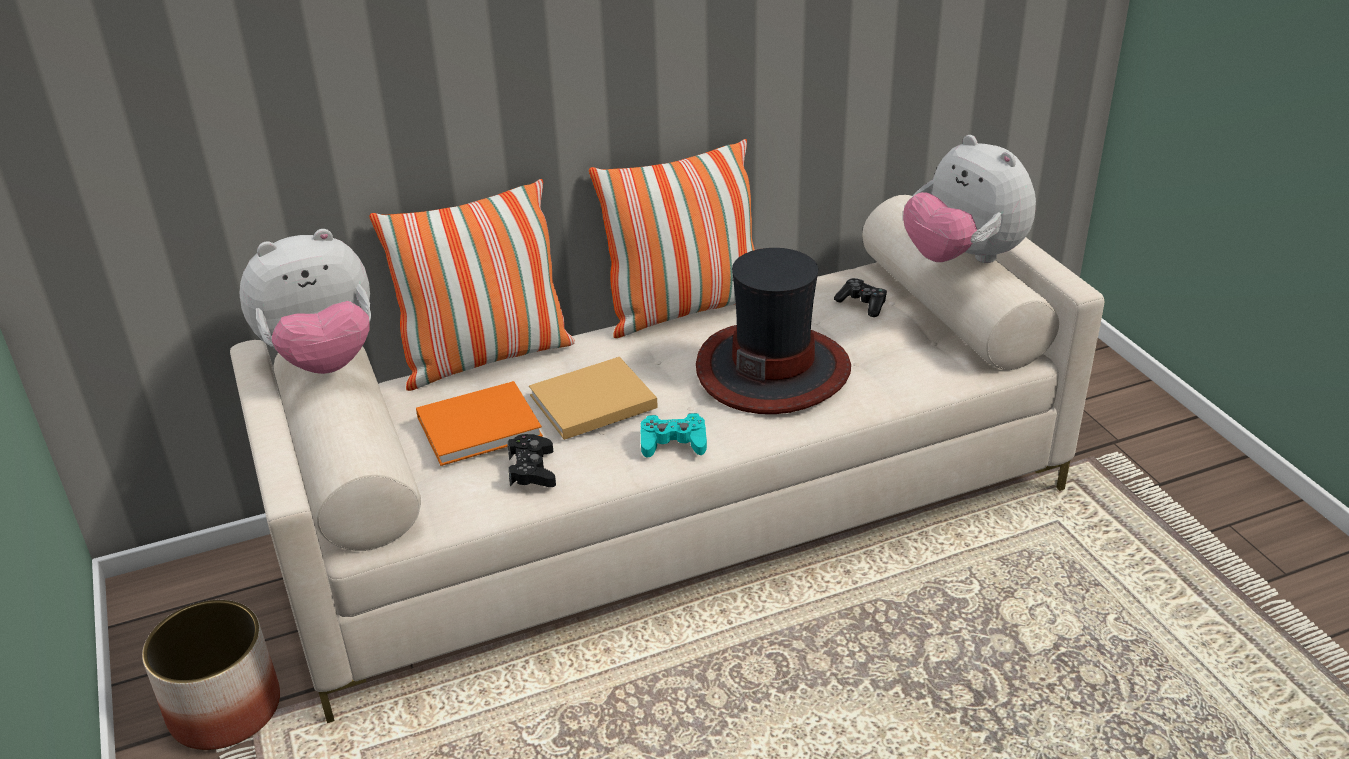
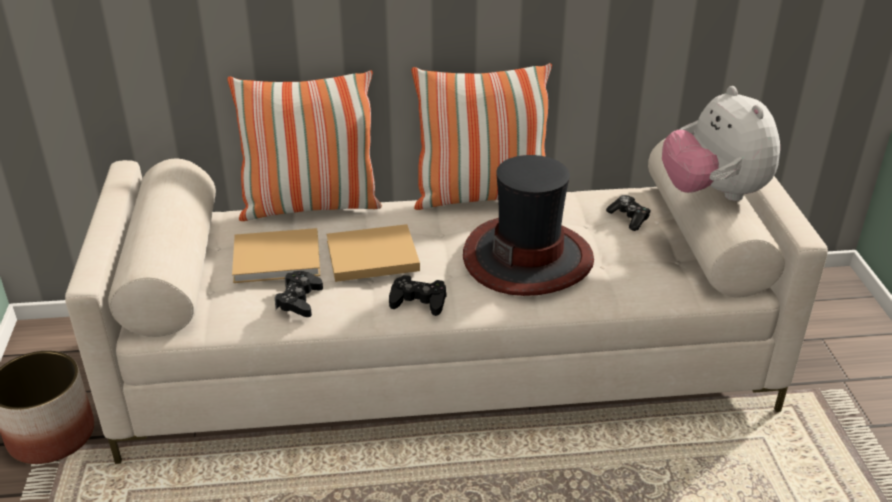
camera: 15 degrees right, 0 degrees up
plush toy [240,229,371,374] -> none
orange book [416,381,543,466] -> beige book [232,228,320,283]
turquoise game controller [641,413,707,457] -> black game controller [389,275,446,316]

